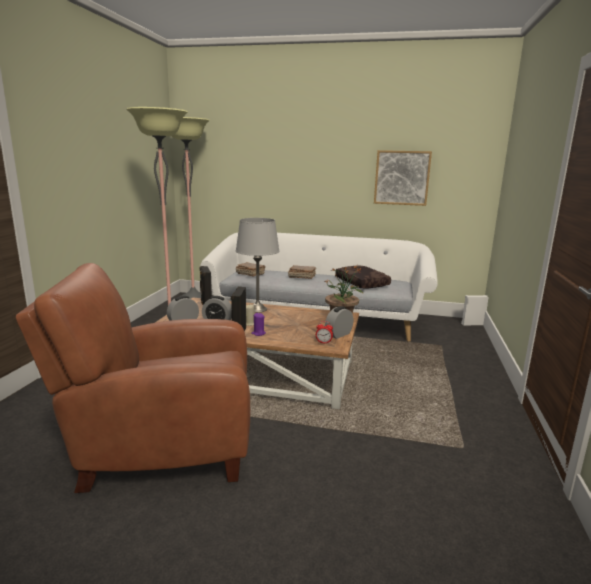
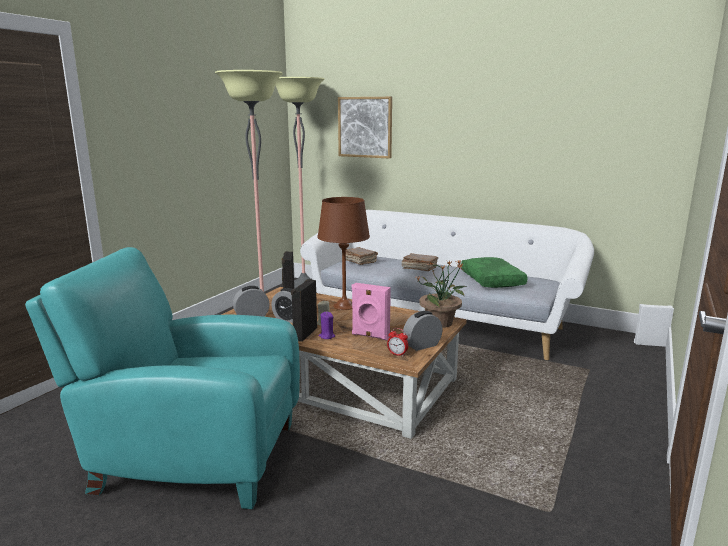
camera: 15 degrees right, 0 degrees up
brown armchair [16,263,250,493] -> turquoise armchair [25,247,300,509]
grey table lamp [236,218,280,312] -> brown table lamp [317,197,370,310]
brown pillow [335,266,391,289] -> green pillow [461,257,528,288]
picture [374,150,432,206] -> picture moved to [338,97,392,158]
none -> pink speaker [352,283,391,340]

